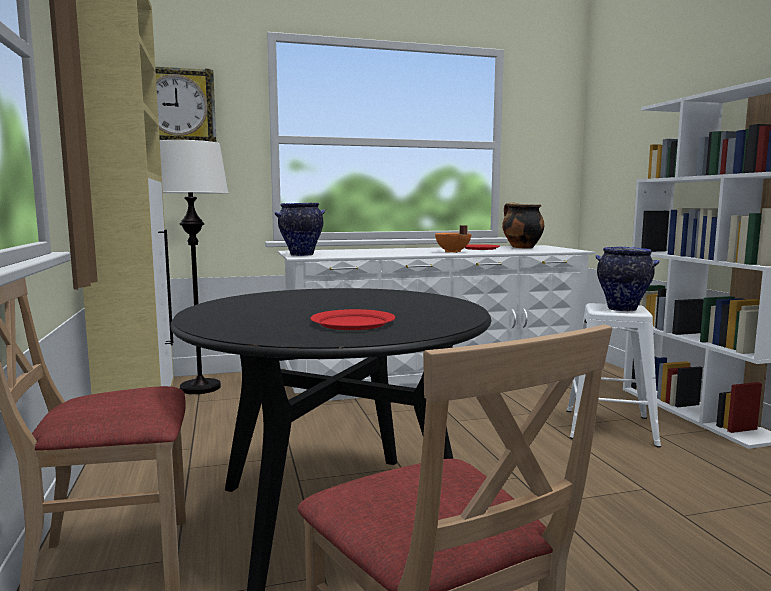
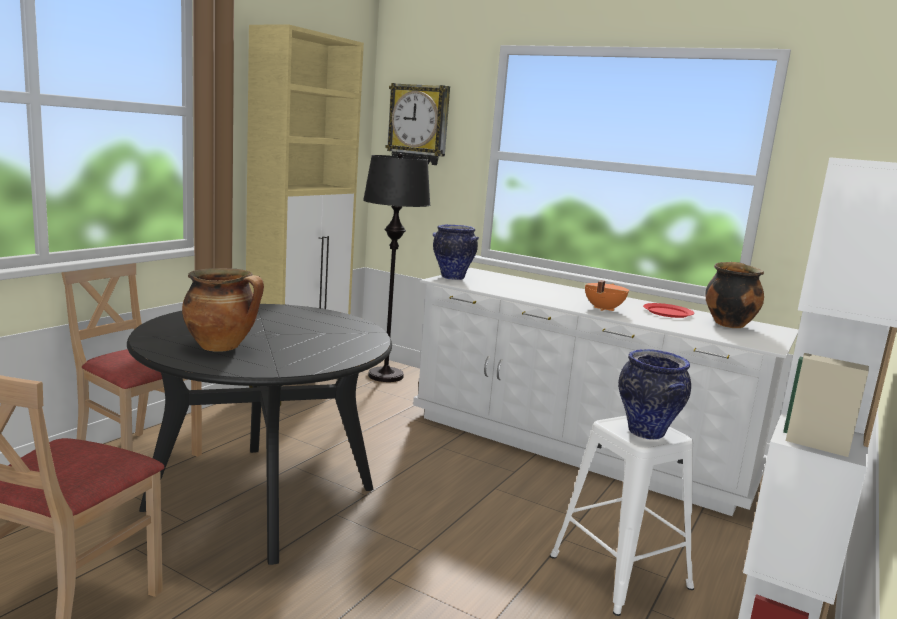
camera: 45 degrees right, 5 degrees up
white floor lamp [160,138,229,394] -> black floor lamp [363,153,430,382]
red plate [310,309,395,330] -> cooking pot [182,268,264,352]

